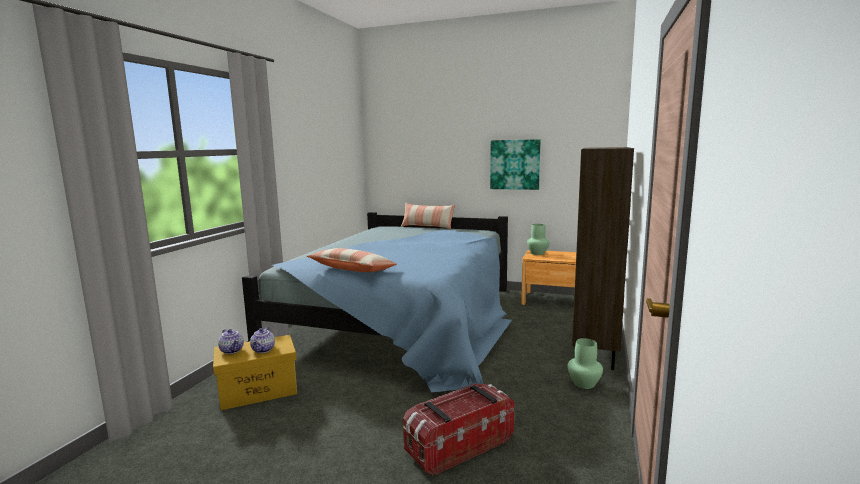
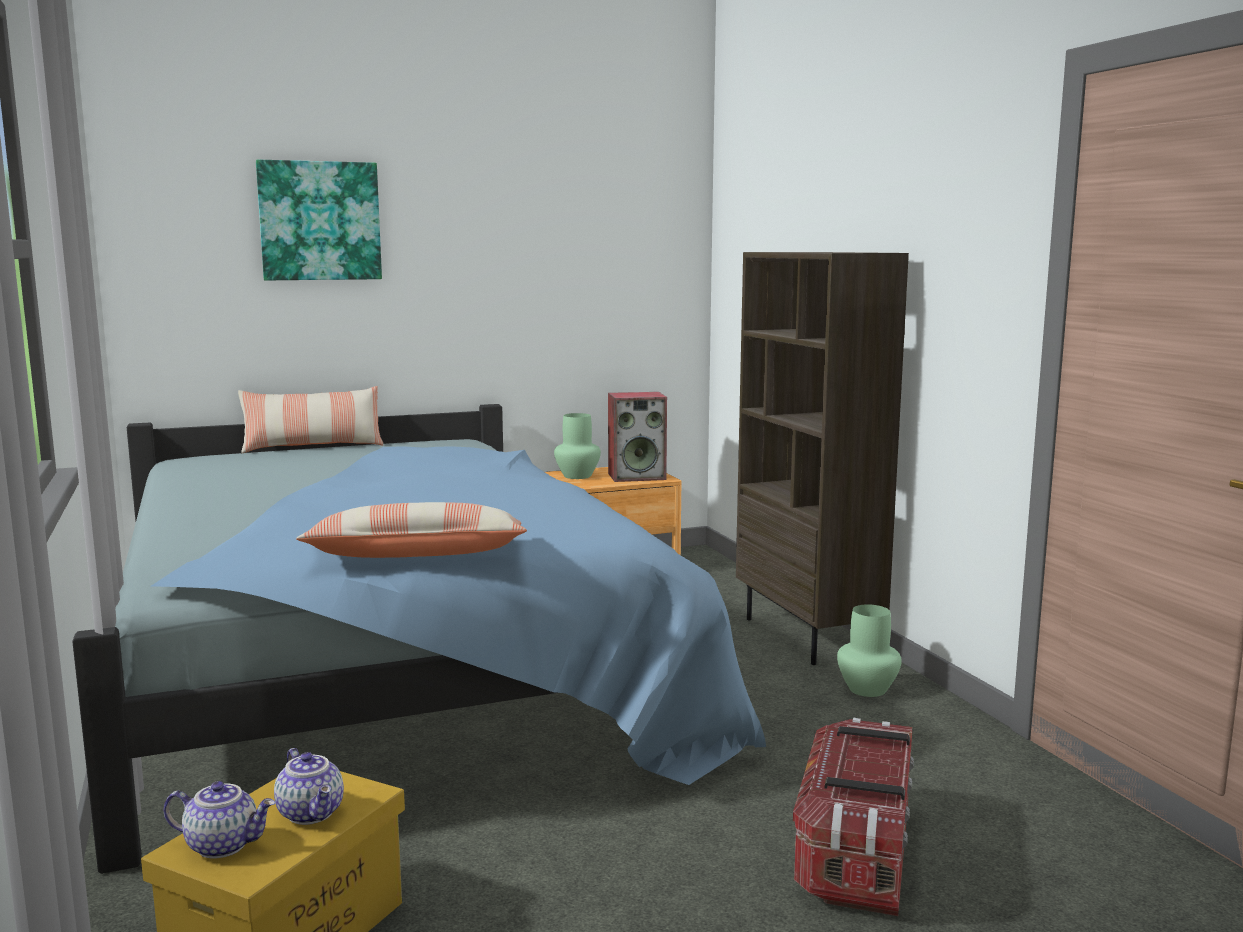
camera: 40 degrees left, 0 degrees up
picture [490,139,541,190] -> picture moved to [256,160,382,280]
none -> speaker [608,392,667,482]

